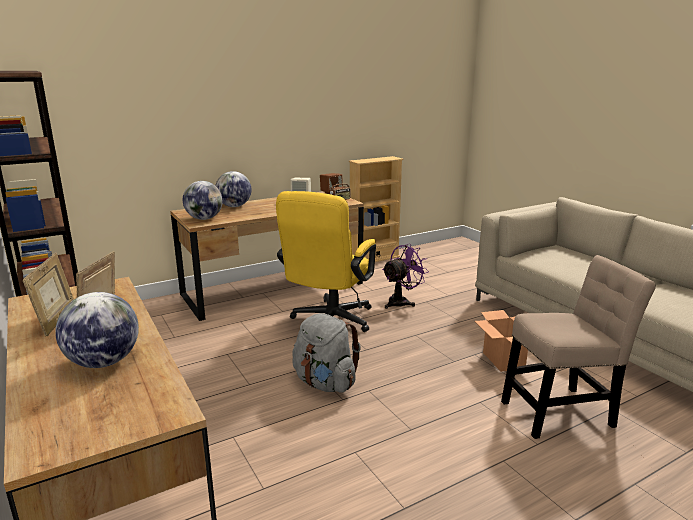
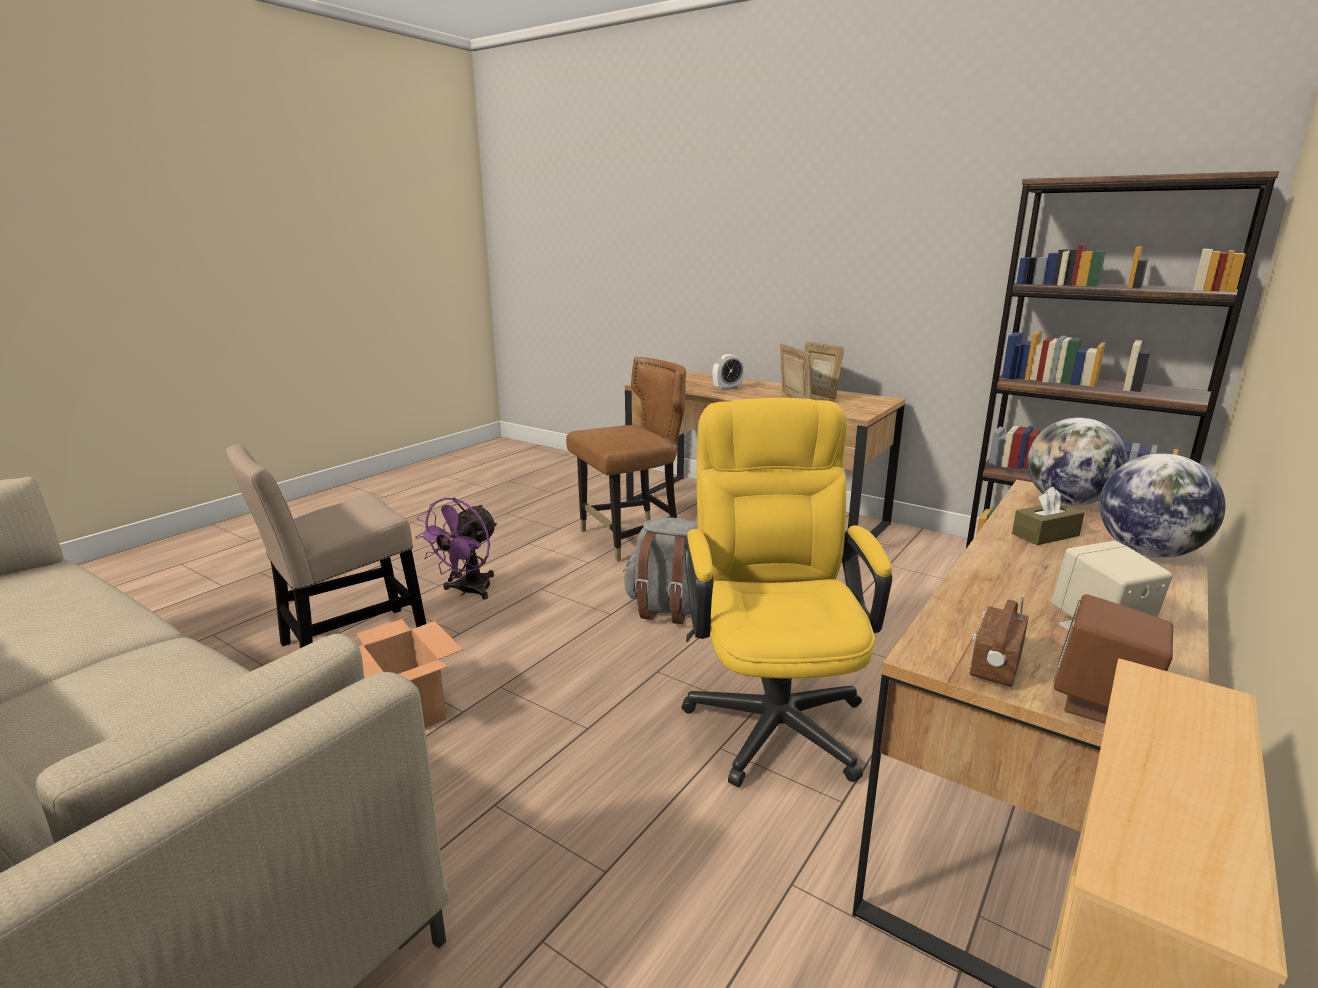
camera: 155 degrees right, 0 degrees up
globe [55,292,139,368] -> alarm clock [713,354,744,391]
purple fan [382,244,429,309] -> purple fan moved to [415,498,497,600]
none -> brown chair [566,357,686,562]
none -> brown tissue box [1012,487,1084,545]

